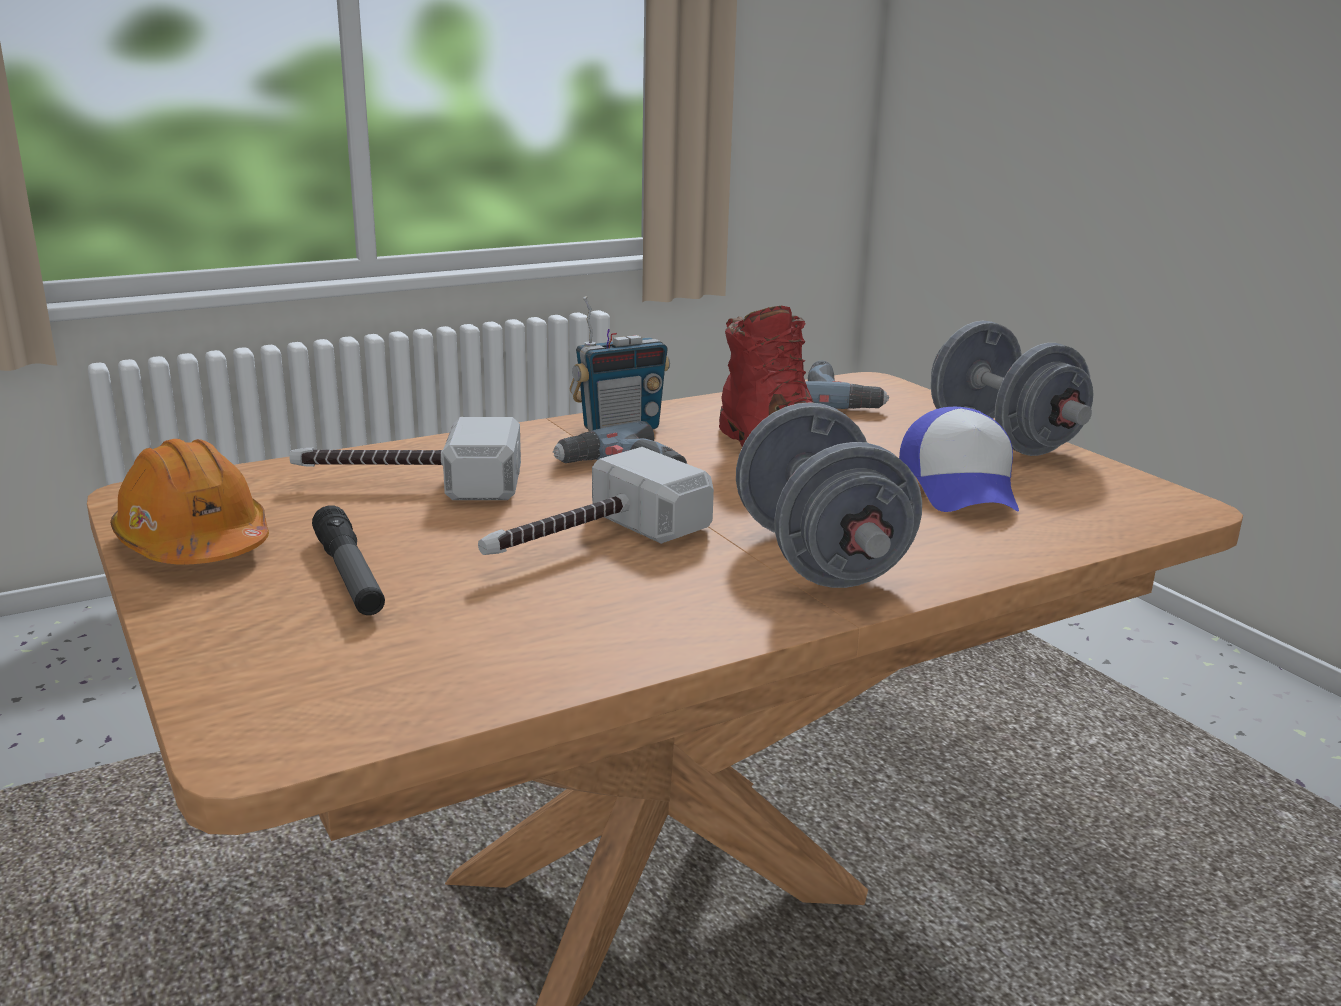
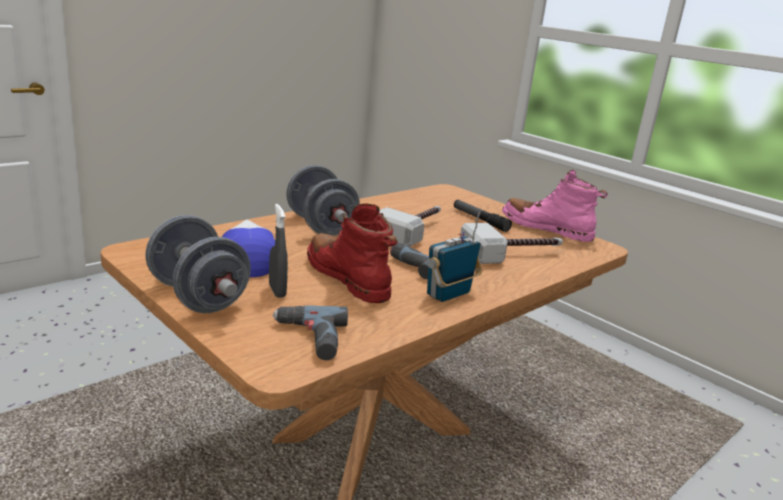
camera: 165 degrees right, 0 degrees up
orange hard hat [110,439,269,565] -> pink boot [502,170,608,242]
none -> grey spray bottle [269,204,288,298]

